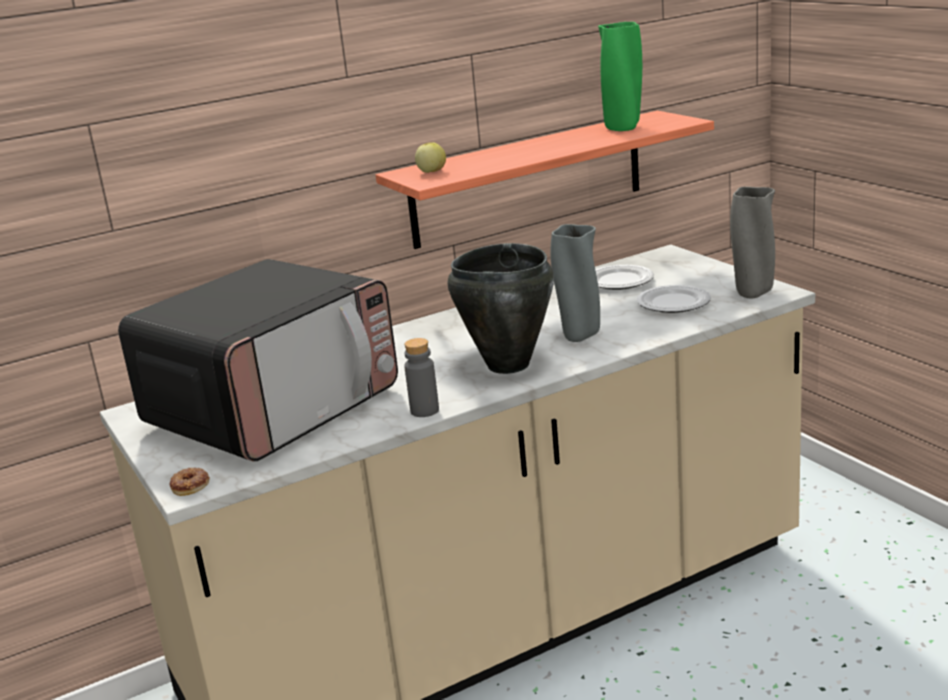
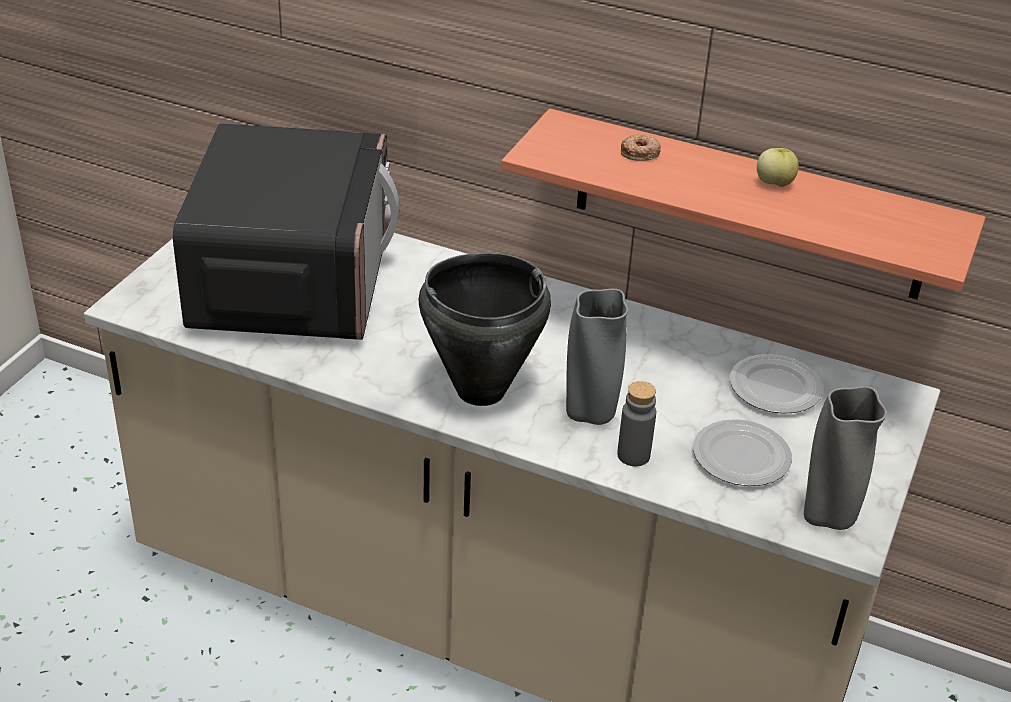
camera: 50 degrees right, 15 degrees up
microwave [118,259,398,462] -> microwave turned 90 degrees counterclockwise [173,123,400,340]
donut [170,468,210,496] -> donut moved to [621,134,661,161]
grey bottle [404,338,439,417] -> grey bottle moved to [617,381,656,466]
apple [415,142,446,173] -> apple moved to [757,148,799,187]
green vase [598,22,642,131] -> none

